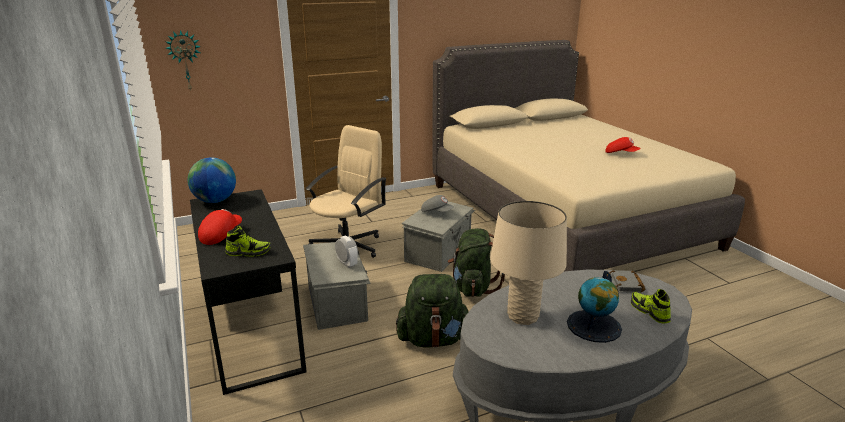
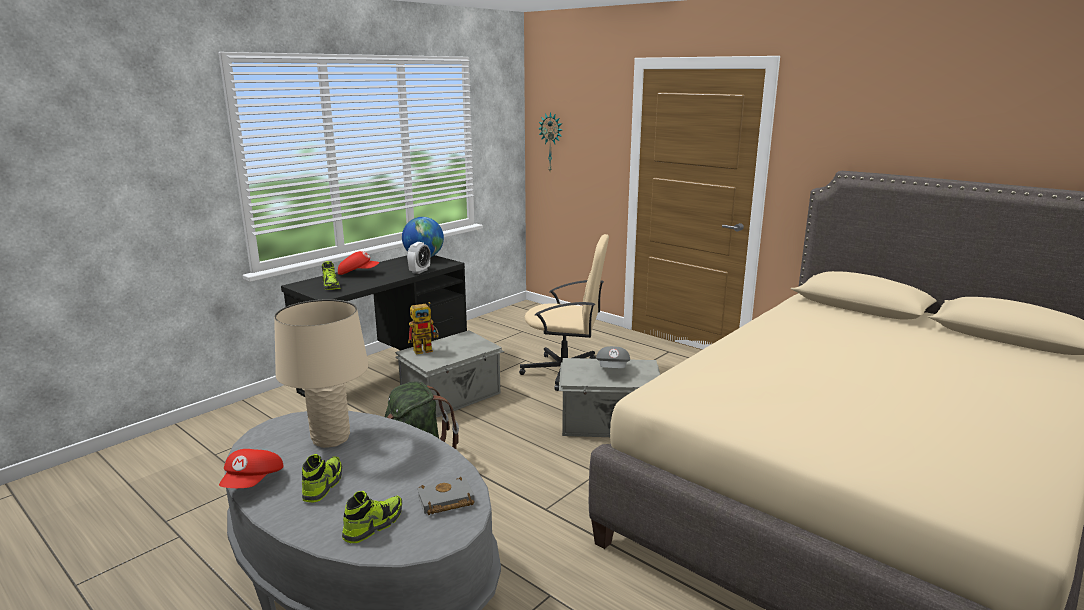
camera: 65 degrees right, 5 degrees down
alarm clock [335,236,358,268] -> alarm clock moved to [407,242,431,274]
green backpack [447,228,505,297] -> none
globe [567,271,622,343] -> shoe [302,454,342,502]
red cap [605,137,640,153] -> red cap moved to [219,449,284,488]
none -> toy robot [408,302,439,354]

